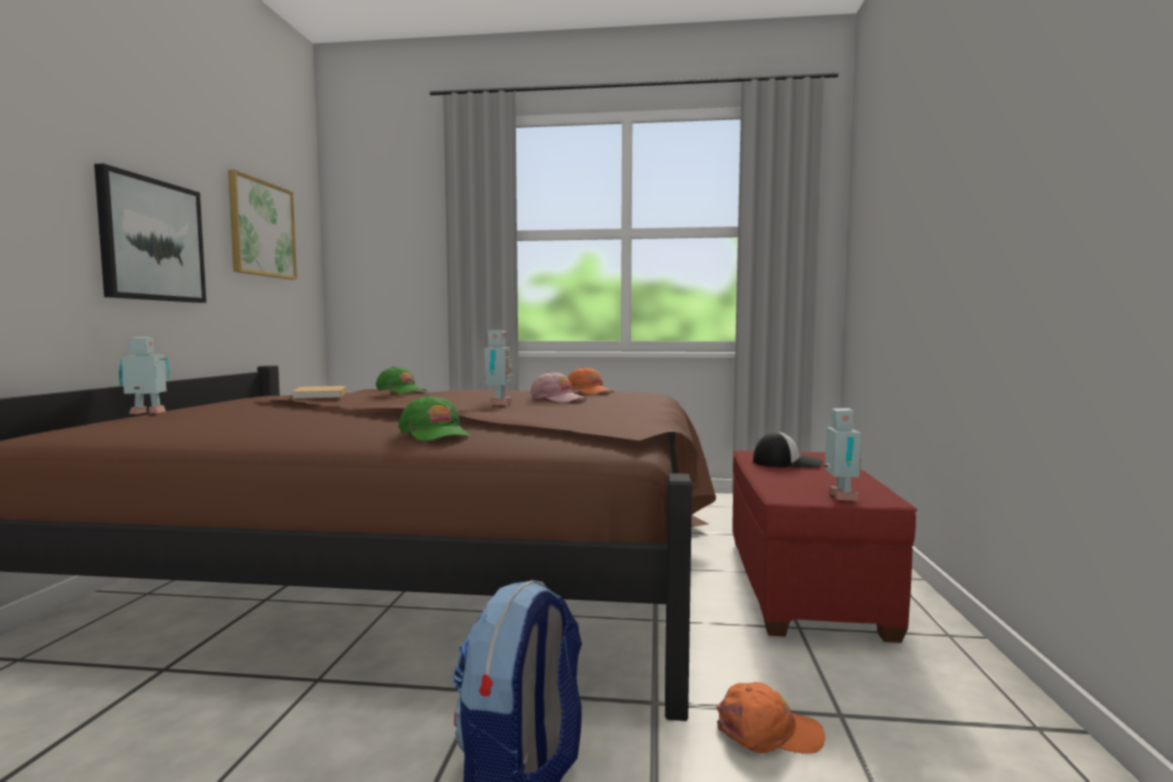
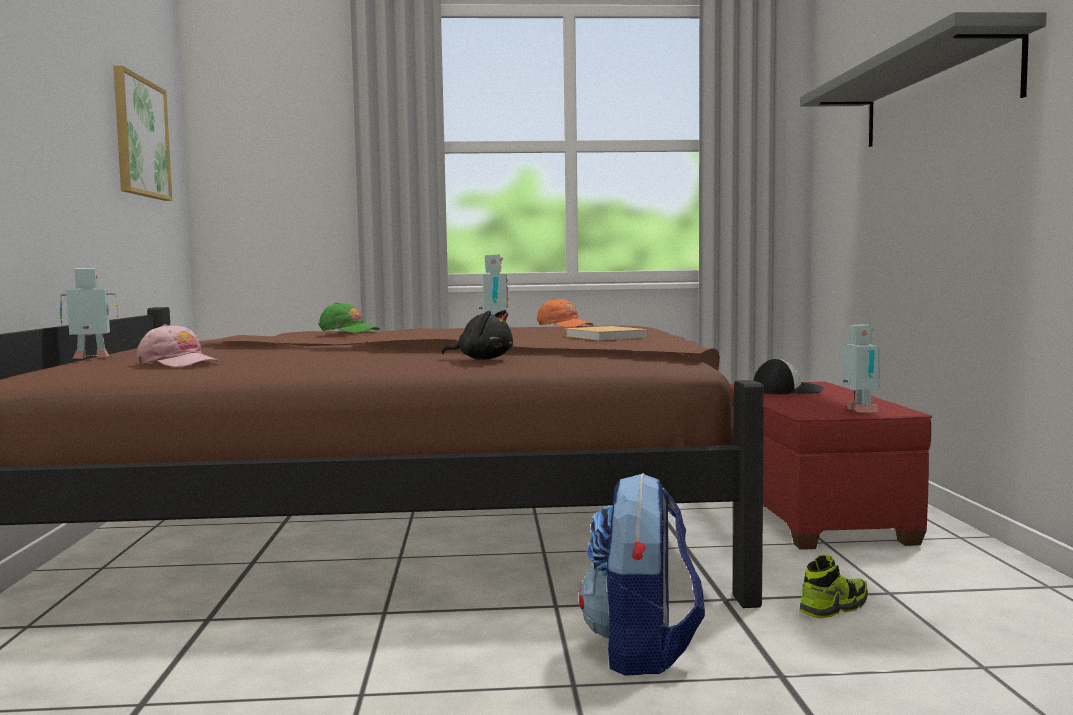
camera: 10 degrees left, 0 degrees up
picture [94,164,206,303] -> none
beige book [291,386,346,399] -> beige book moved to [565,326,648,341]
green cap [398,395,470,441] -> black plush toy [441,310,513,359]
pink cap [530,371,587,403] -> pink cap moved to [136,324,221,367]
orange cap [716,682,825,754] -> shoe [800,554,868,619]
none -> grey shelf [800,12,1047,147]

